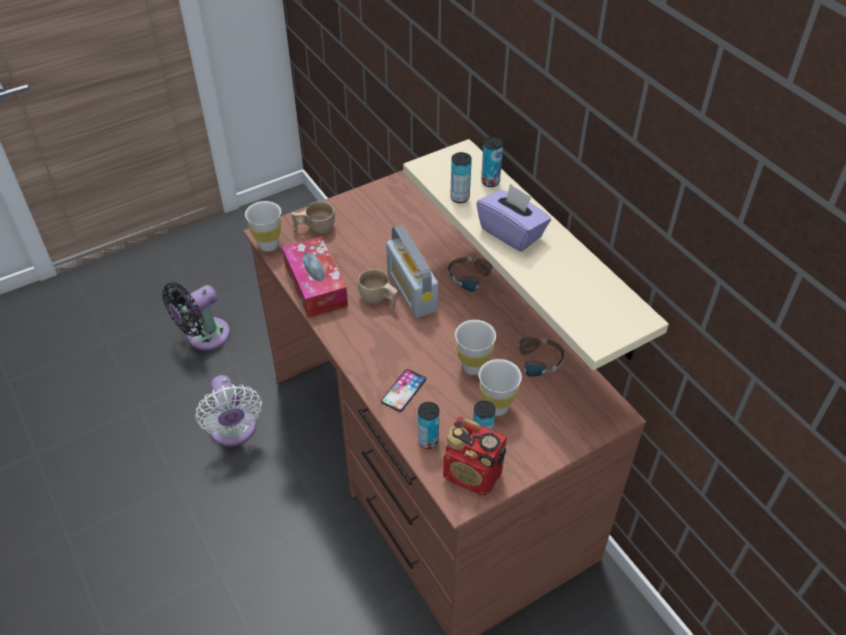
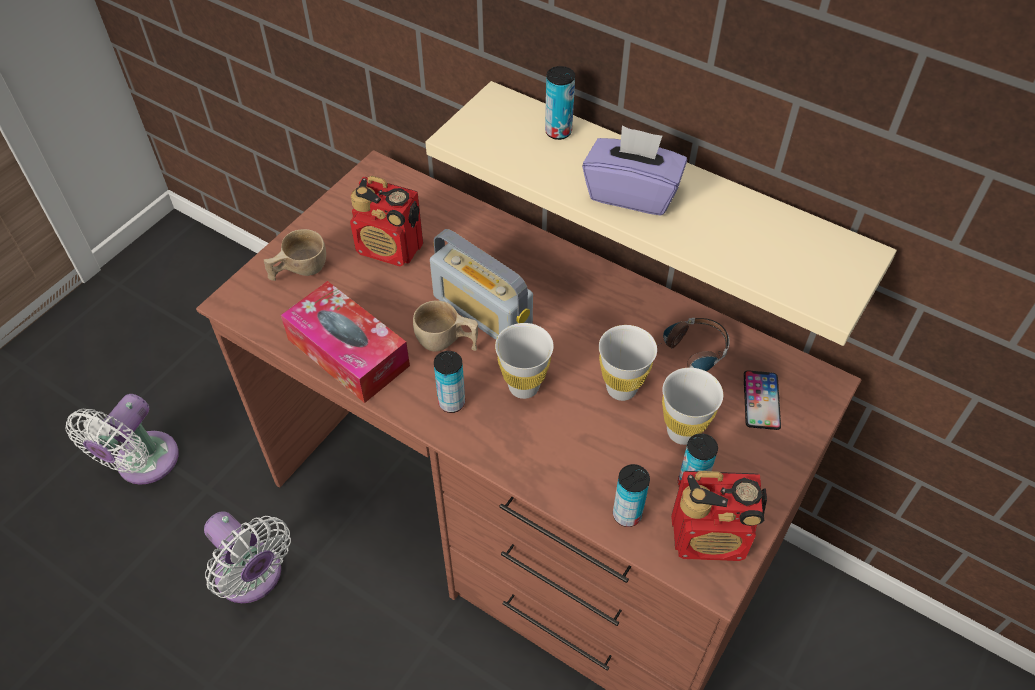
camera: 25 degrees left, 5 degrees up
black fan [162,282,230,350] -> white fan [66,394,179,485]
white cup [245,201,281,252] -> white cup moved to [495,323,554,399]
phone [381,369,426,412] -> phone moved to [744,370,781,430]
headphones [448,256,494,293] -> none
can [450,152,472,203] -> can moved to [434,351,465,413]
none -> radio [350,176,423,267]

